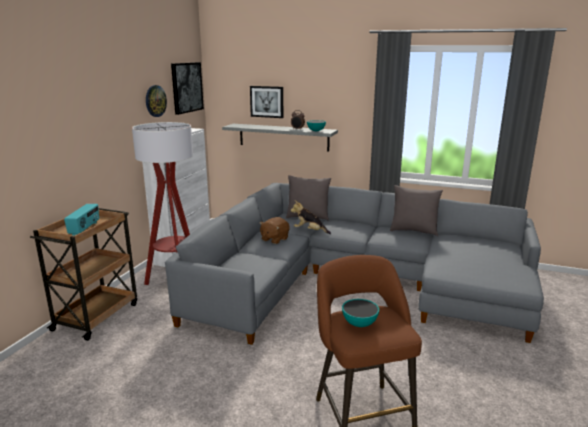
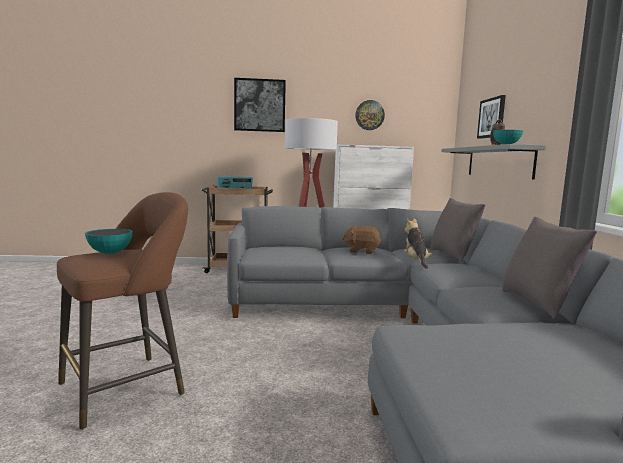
camera: 65 degrees right, 10 degrees down
picture [171,62,204,115] -> picture moved to [234,78,286,132]

